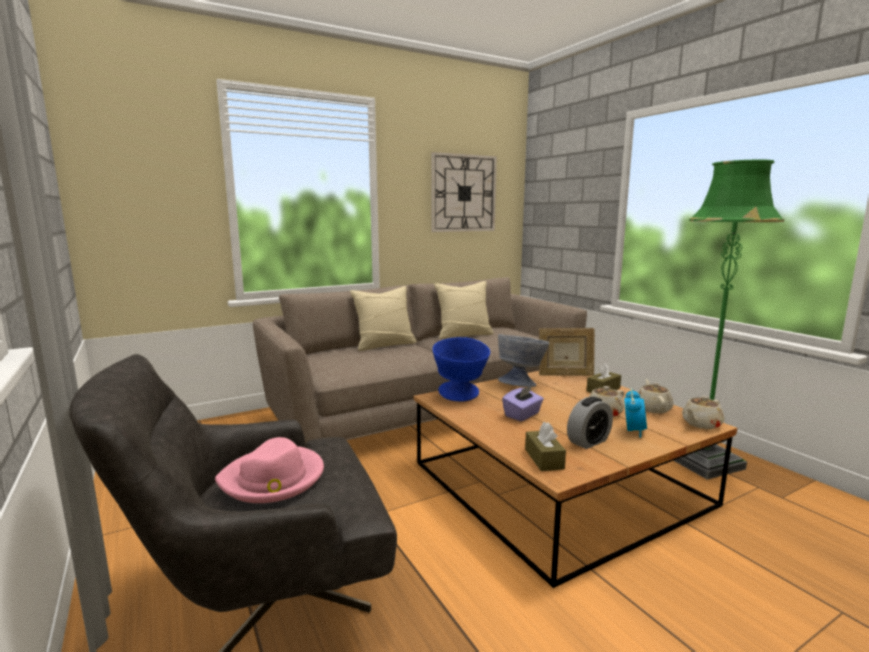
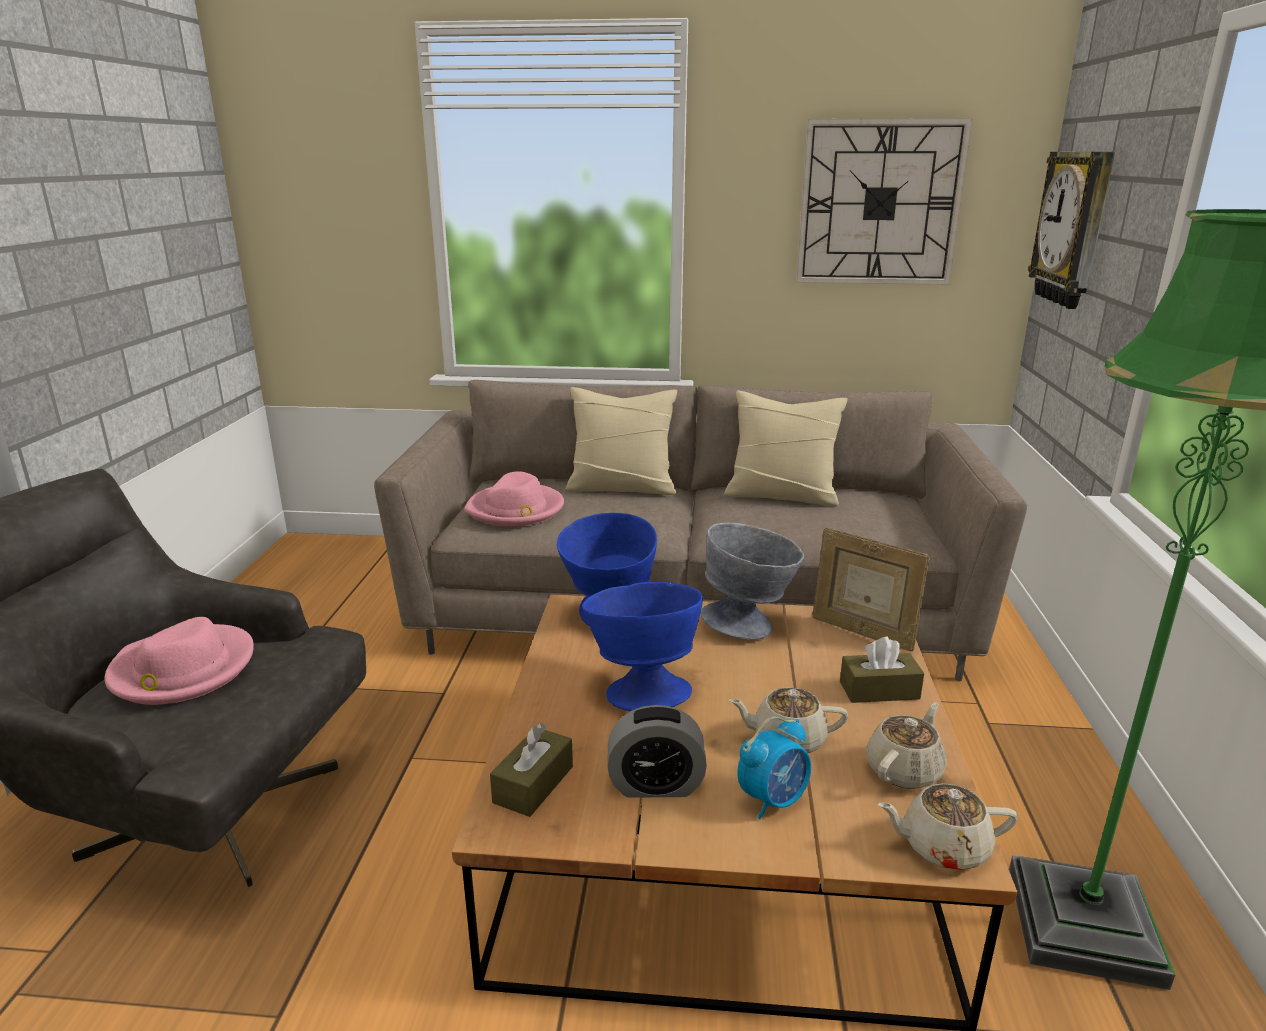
camera: 35 degrees right, 10 degrees up
purple tissue box [502,385,544,421] -> blue bowl [582,582,703,711]
none -> pink hat [464,471,564,526]
none -> wall clock [1028,152,1115,309]

